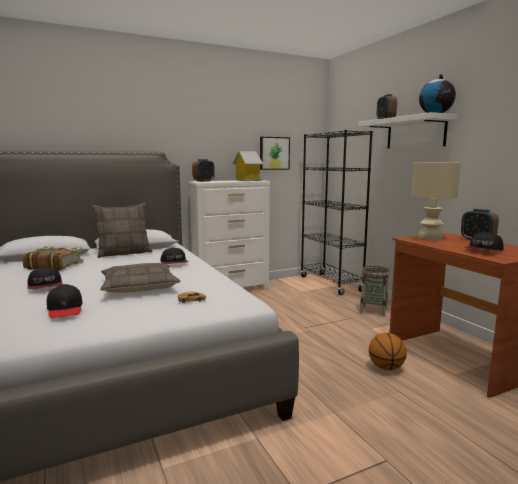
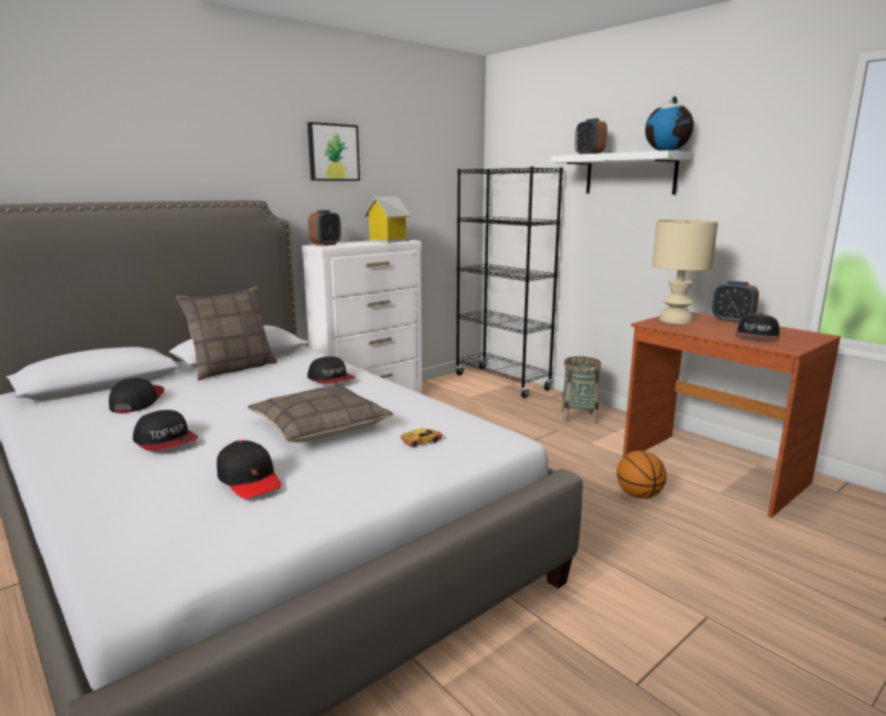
camera: 15 degrees left, 5 degrees up
book [22,247,83,271] -> cap [109,378,164,413]
picture [260,137,290,170] -> picture moved to [307,122,360,181]

